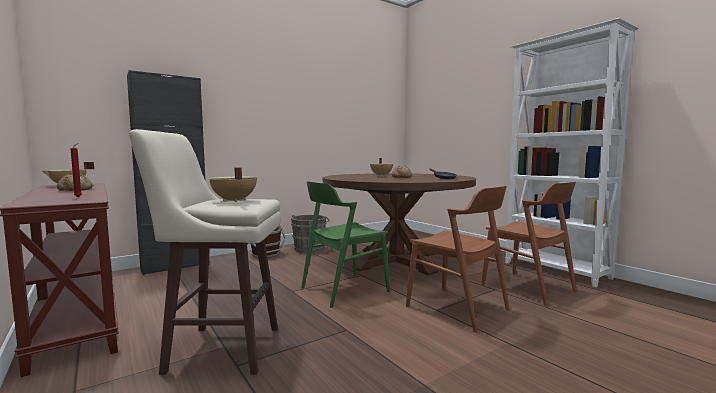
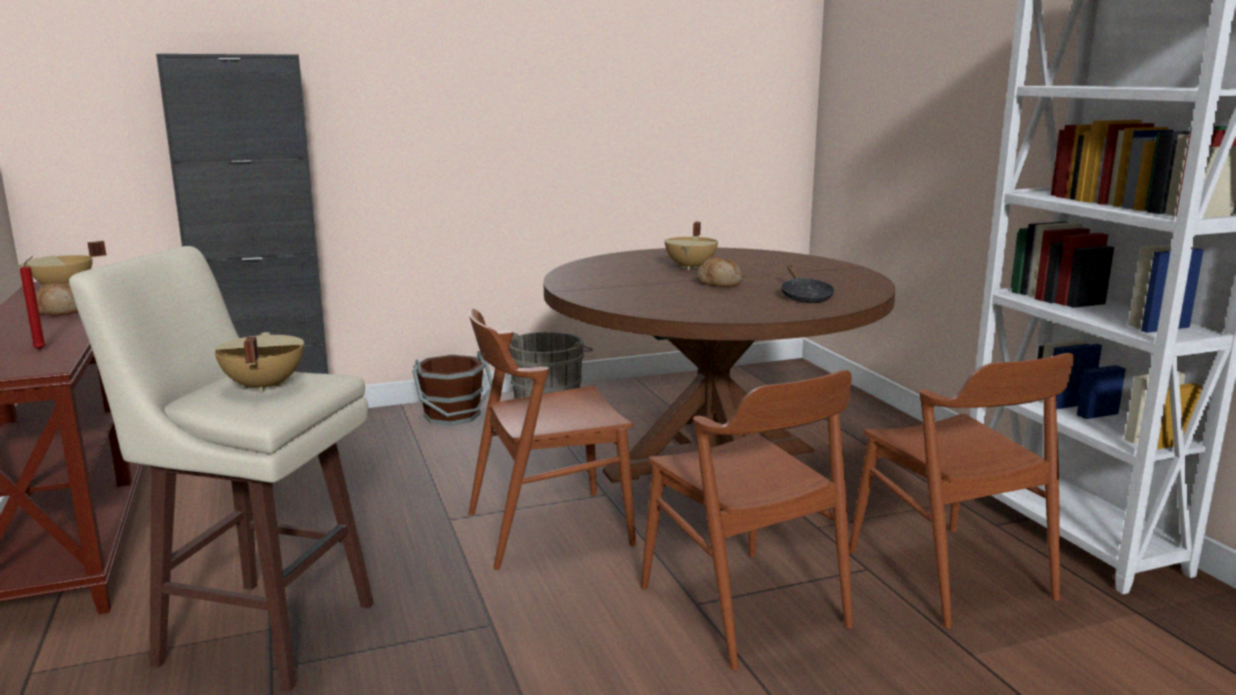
camera: 15 degrees right, 10 degrees up
green chair [301,181,390,308] -> brown chair [468,308,636,570]

